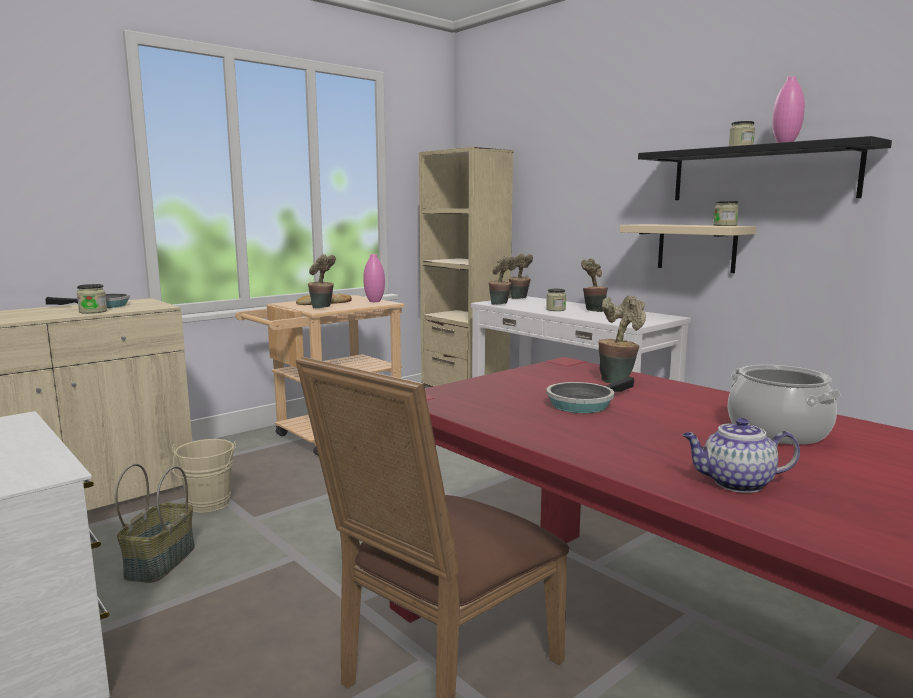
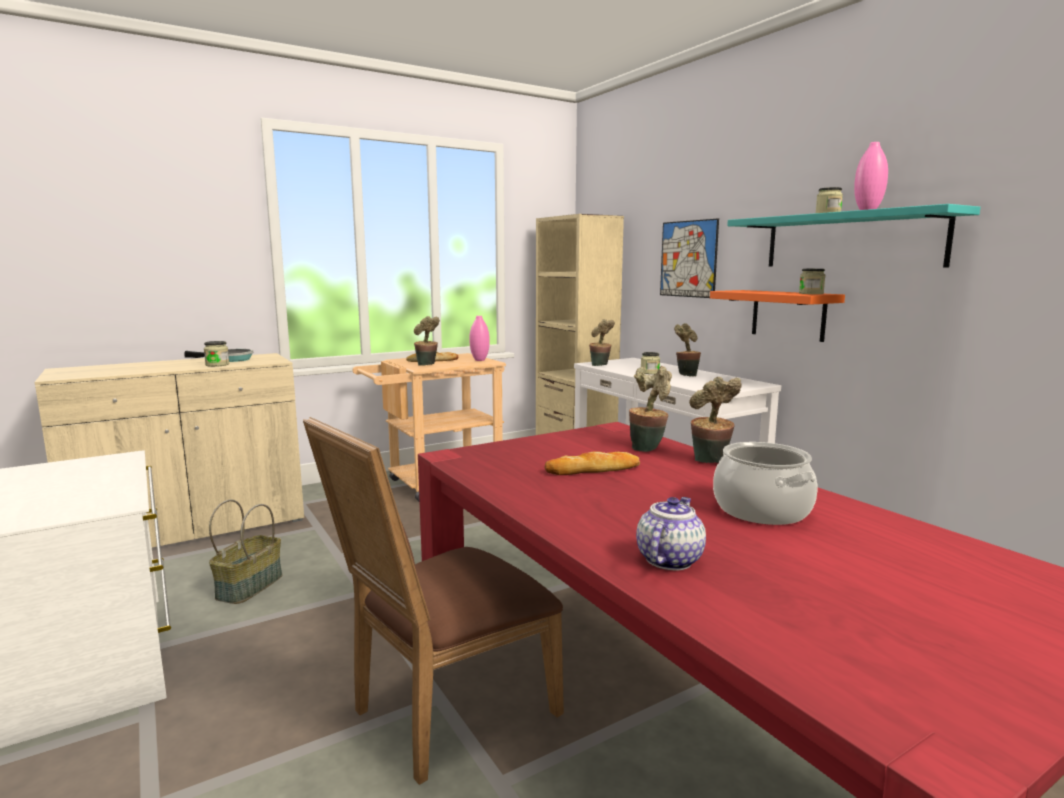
camera: 10 degrees right, 0 degrees up
beige bucket [172,439,236,513] -> none
potted plant [509,253,533,299] -> potted plant moved to [689,377,742,463]
frying pan [546,377,634,413] -> bread [545,452,640,475]
beige shelf [620,224,756,273] -> orange shelf [710,290,845,342]
black shelf [638,136,892,200] -> turquoise shelf [727,204,981,267]
teapot [683,418,800,493] -> teapot turned 105 degrees clockwise [636,497,706,571]
none -> picture [660,219,719,298]

